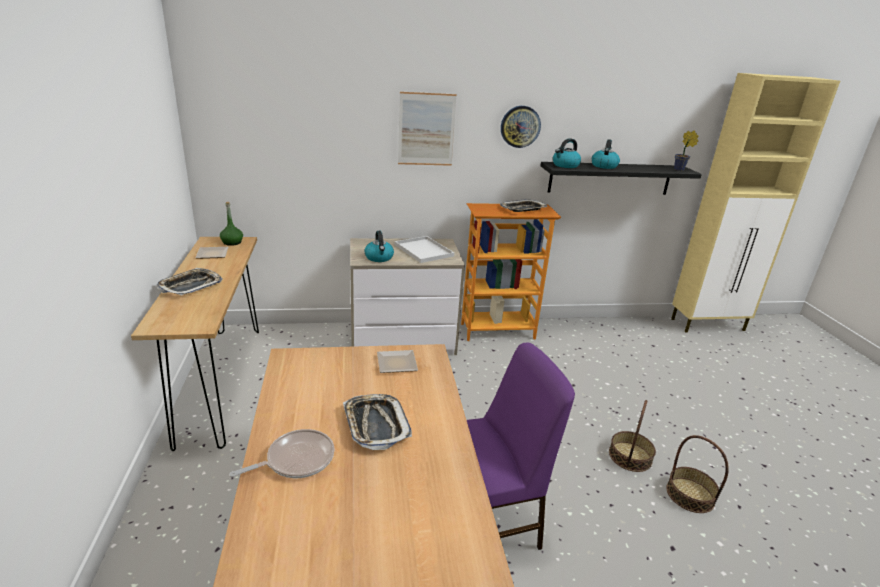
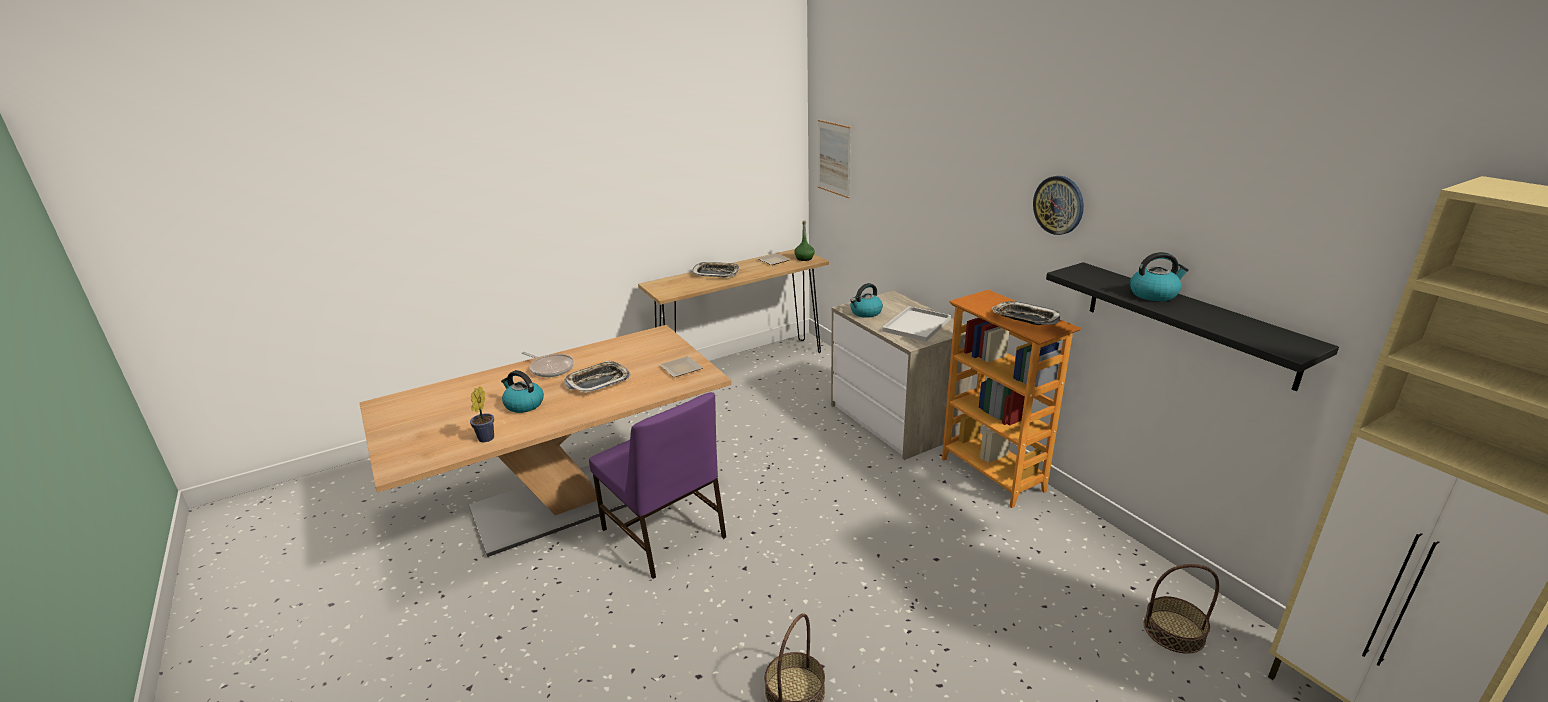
camera: 70 degrees right, 0 degrees up
picture [398,92,457,166] -> picture moved to [818,120,851,199]
kettle [553,138,581,168] -> kettle moved to [501,370,544,413]
basket [609,400,656,472] -> basket moved to [1144,564,1219,654]
potted plant [674,130,698,171] -> potted plant moved to [470,386,494,442]

